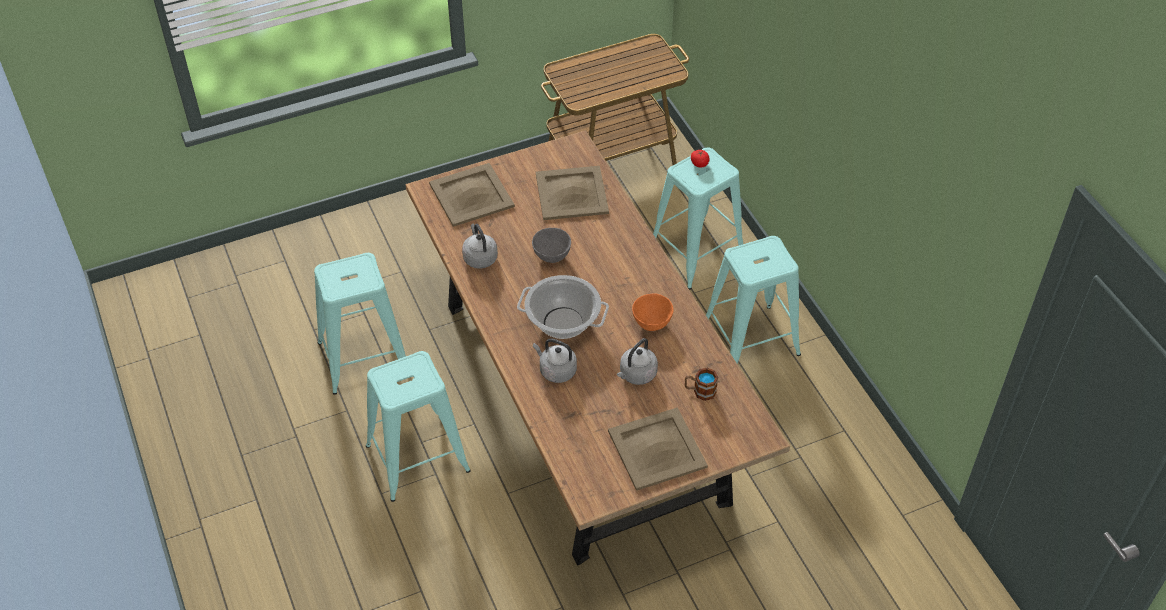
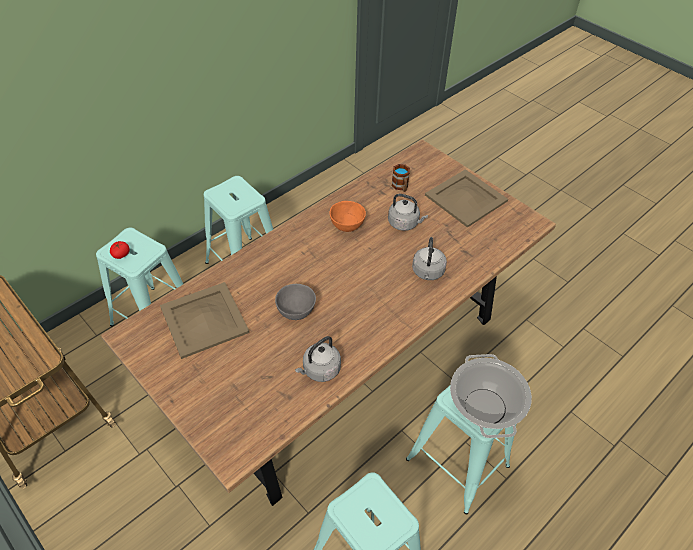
camera: 110 degrees left, 0 degrees up
beige tray [429,163,515,227] -> none
cooking pot [517,275,609,339] -> cooking pot moved to [450,354,532,438]

